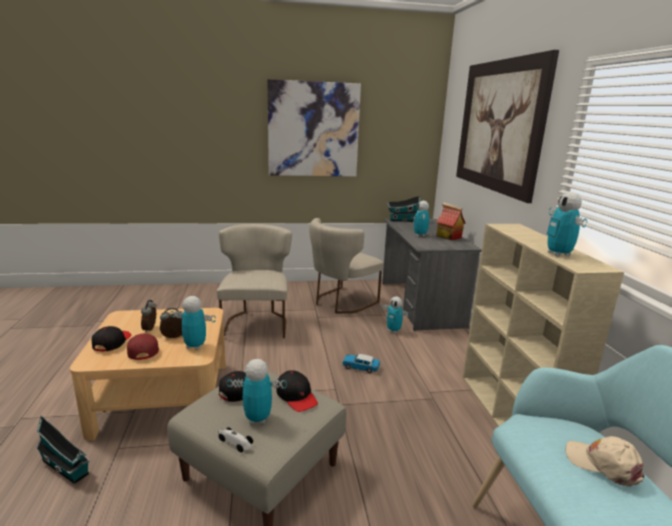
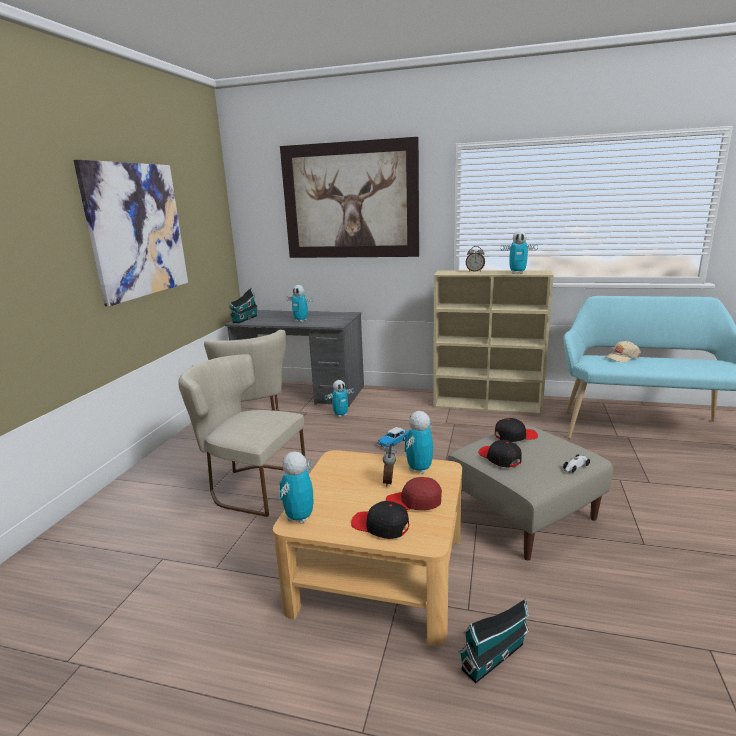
camera: 65 degrees left, 0 degrees up
alarm clock [141,300,156,333] -> alarm clock moved to [466,246,485,272]
toy robot [227,359,287,424] -> toy robot moved to [279,452,313,524]
toy house [437,202,466,240] -> none

